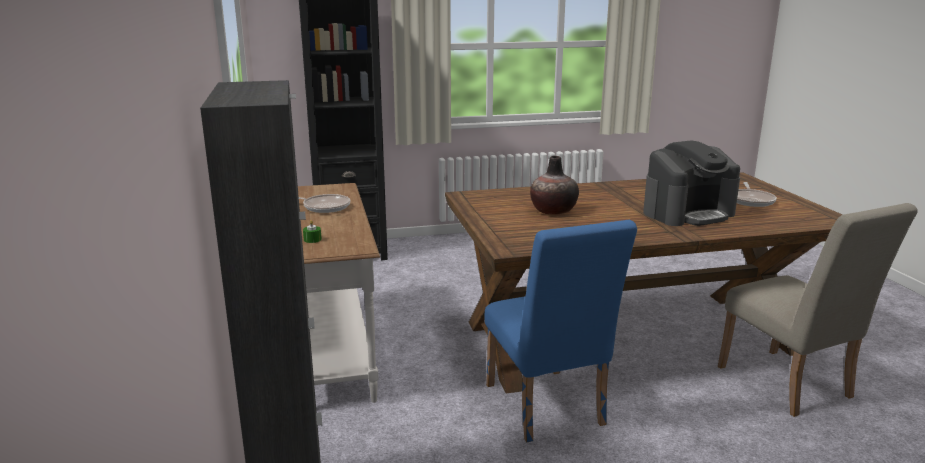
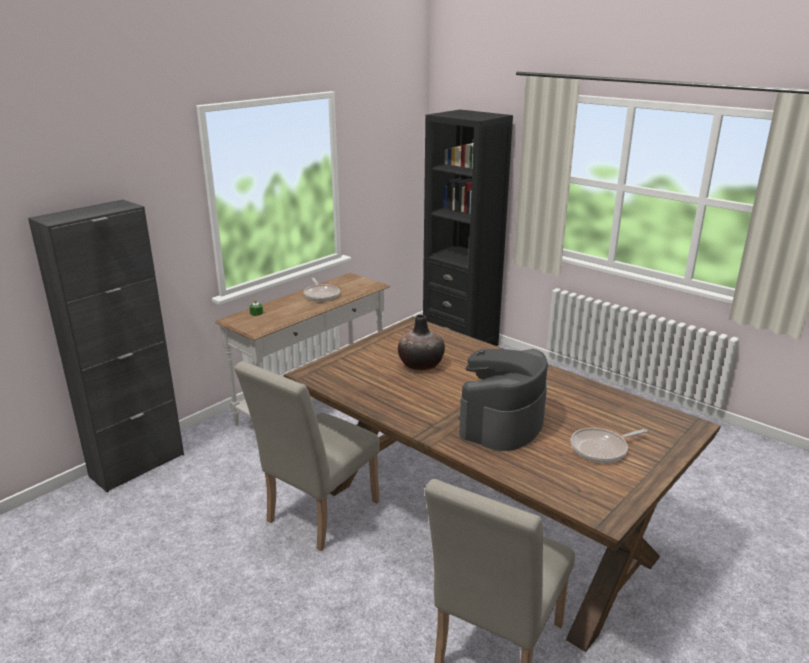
camera: 55 degrees right, 5 degrees up
blue chair [484,220,637,442] -> beige chair [234,361,380,551]
coffee machine [643,140,740,226] -> coffee machine turned 90 degrees clockwise [458,349,548,451]

